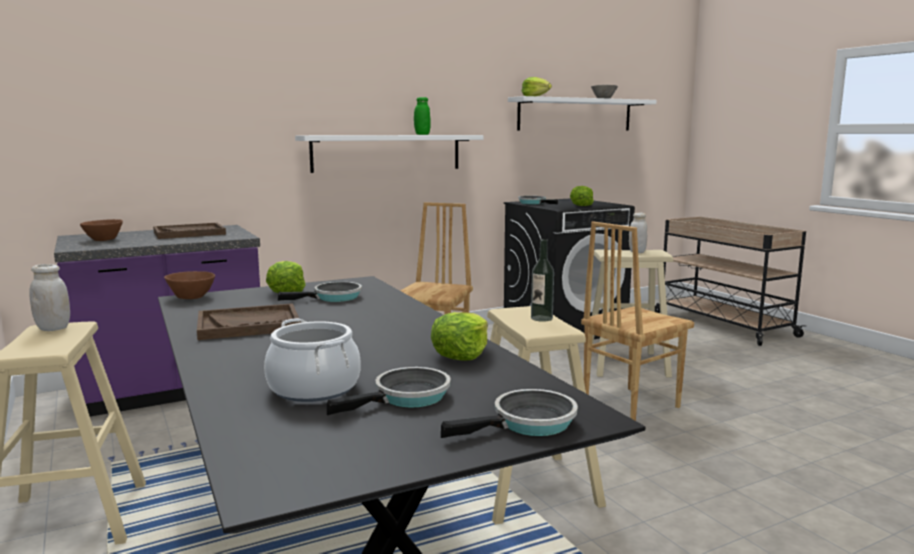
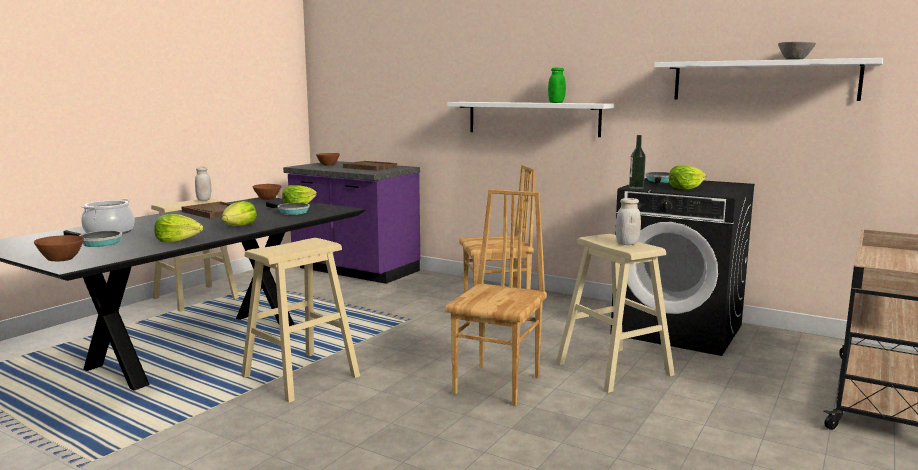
camera: 60 degrees right, 0 degrees up
frying pan [441,389,578,438] -> brown bowl [34,235,84,261]
lettuce [522,77,552,96] -> lettuce moved to [222,201,257,226]
bottle [531,239,554,322] -> bottle moved to [629,135,646,189]
brown chair [581,221,694,421] -> brown chair turned 90 degrees clockwise [445,189,547,406]

